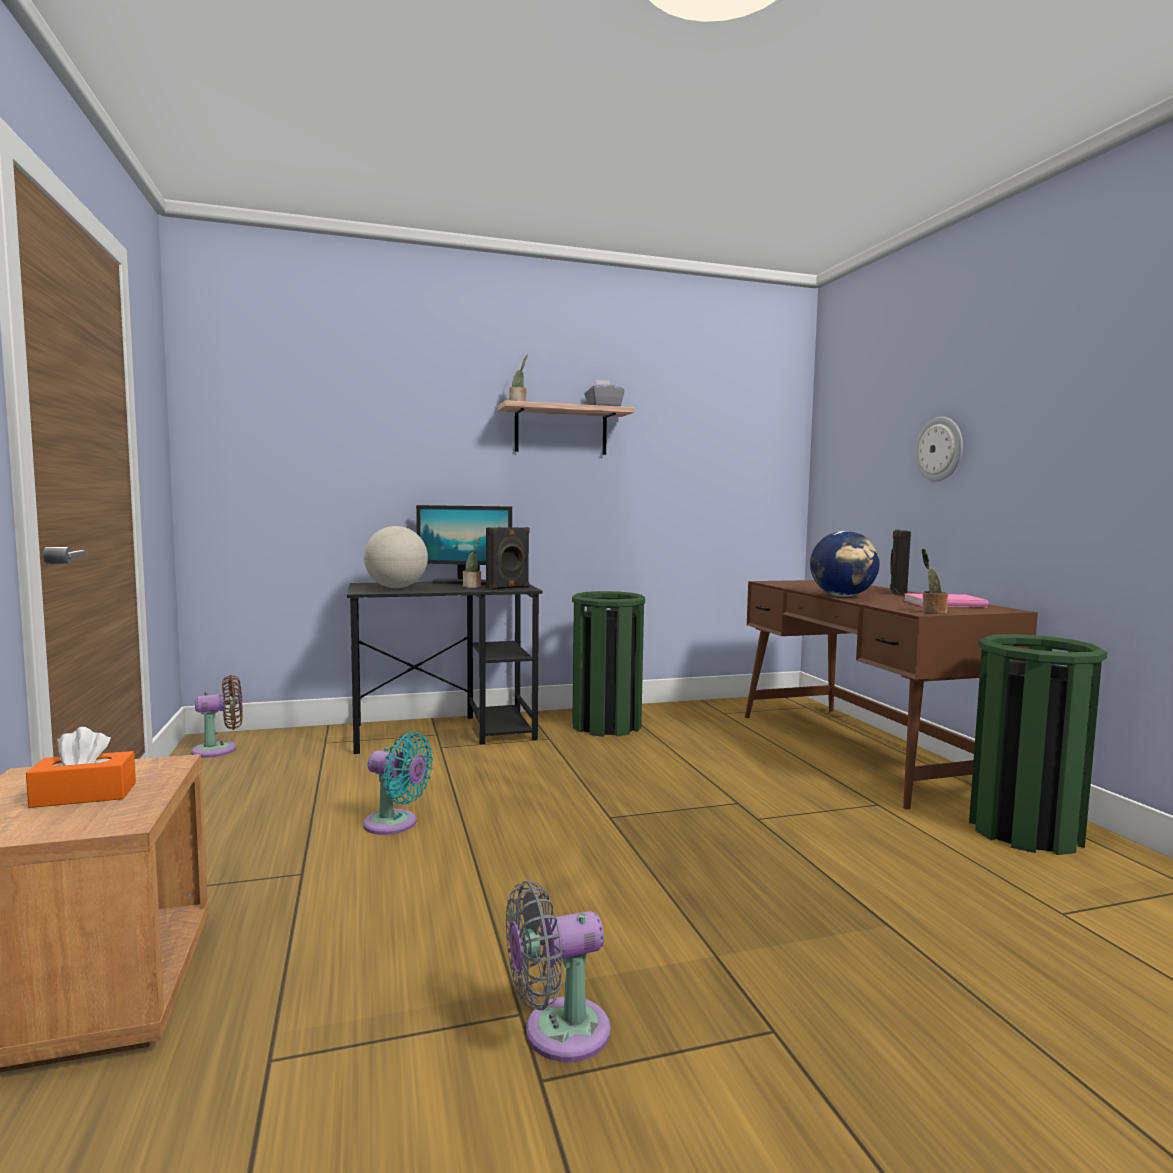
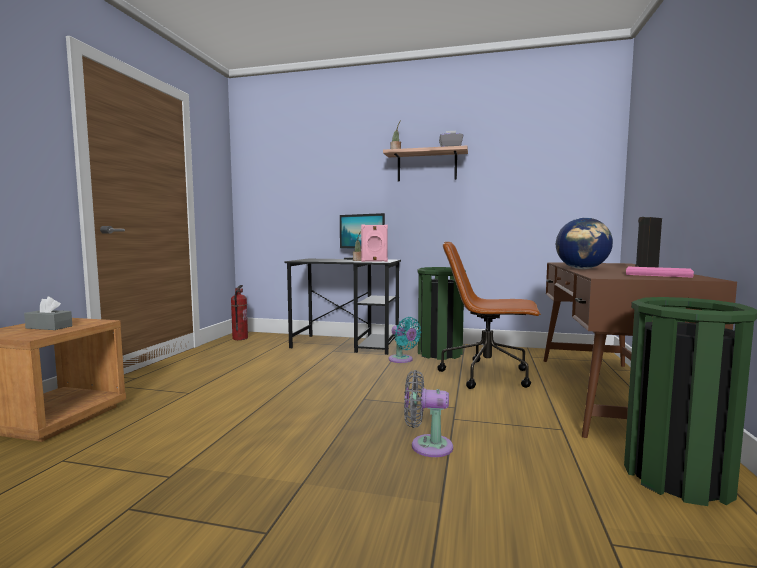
camera: 30 degrees right, 0 degrees up
orange tissue box [26,727,136,808] -> grey tissue box [24,297,72,330]
brown fan [191,675,243,758] -> fire extinguisher [231,285,248,340]
turquoise fan [363,731,433,835] -> turquoise fan moved to [389,317,421,363]
globe [364,526,428,588] -> none
black speaker [486,527,529,590] -> pink speaker [361,225,388,262]
grey fan [506,881,611,1062] -> grey fan moved to [404,370,453,457]
wall clock [915,417,963,482] -> none
potted plant [922,548,948,614] -> none
none -> brown office chair [437,242,541,389]

